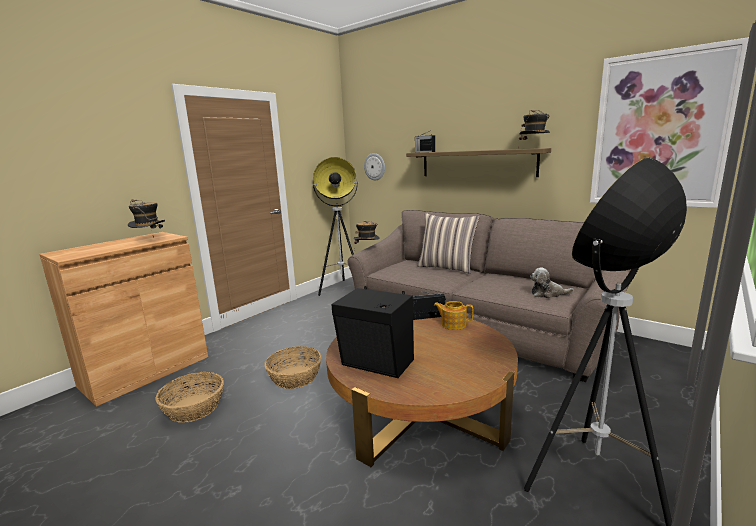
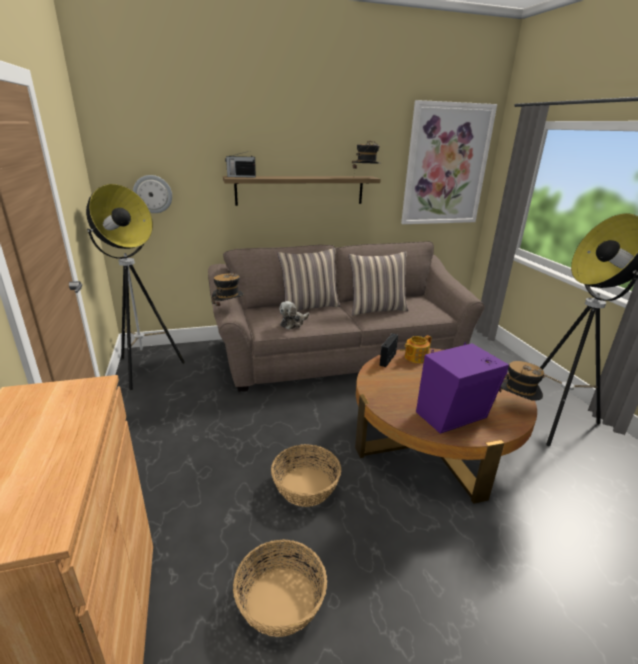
camera: 55 degrees left, 10 degrees up
hat [128,199,165,238] -> hat moved to [495,361,546,401]
black speaker [331,286,414,378] -> purple speaker [416,342,509,434]
plush toy [530,267,574,298] -> plush toy moved to [279,301,309,330]
none -> pillow [349,252,408,315]

